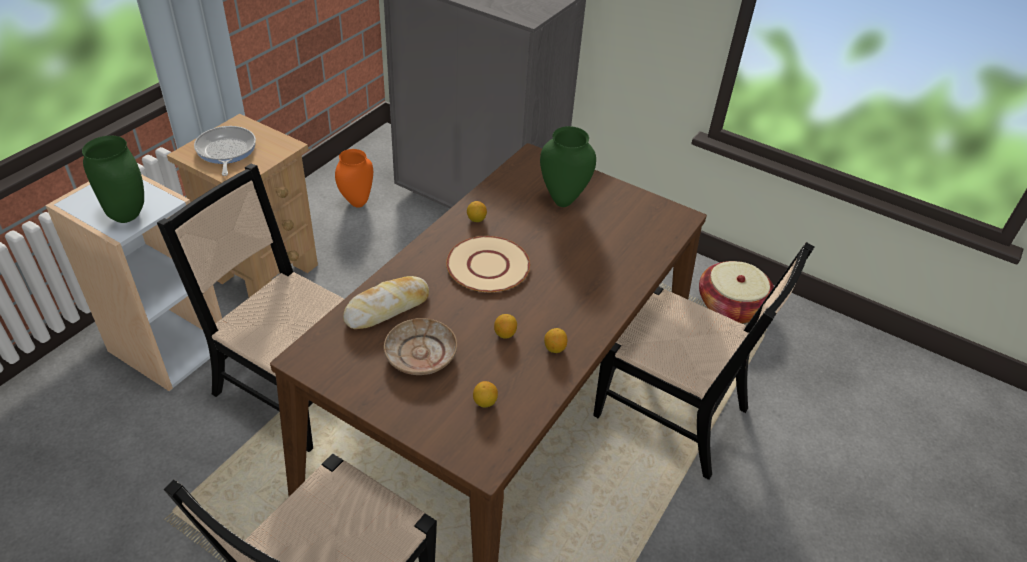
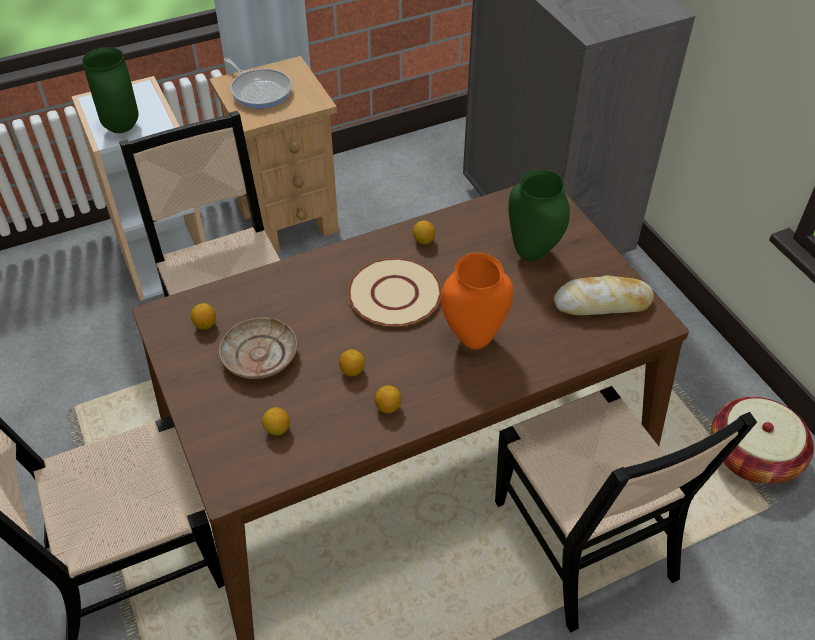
camera: 35 degrees right, 5 degrees up
frying pan [194,126,256,176] -> frying pan turned 120 degrees clockwise [224,58,292,109]
orange vase [335,149,373,208] -> orange vase moved to [441,253,514,350]
bread [343,276,429,329] -> bread moved to [554,275,654,315]
none -> lemon [191,303,216,329]

